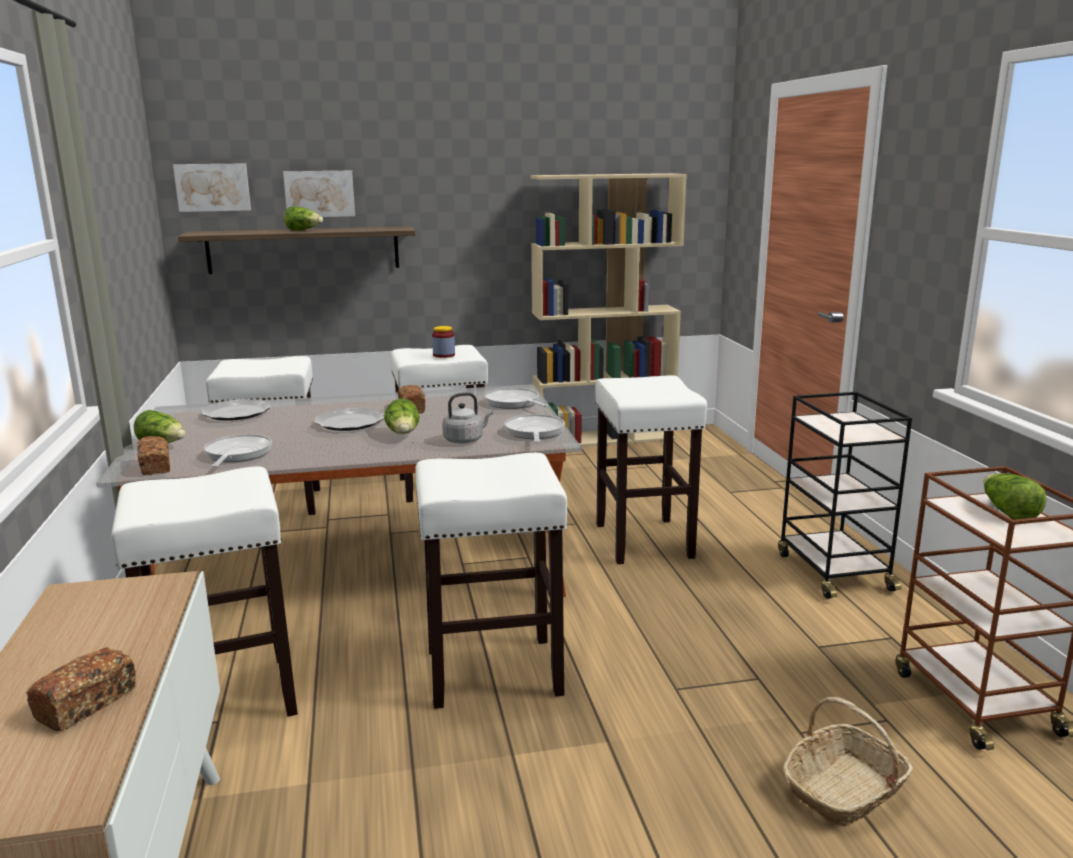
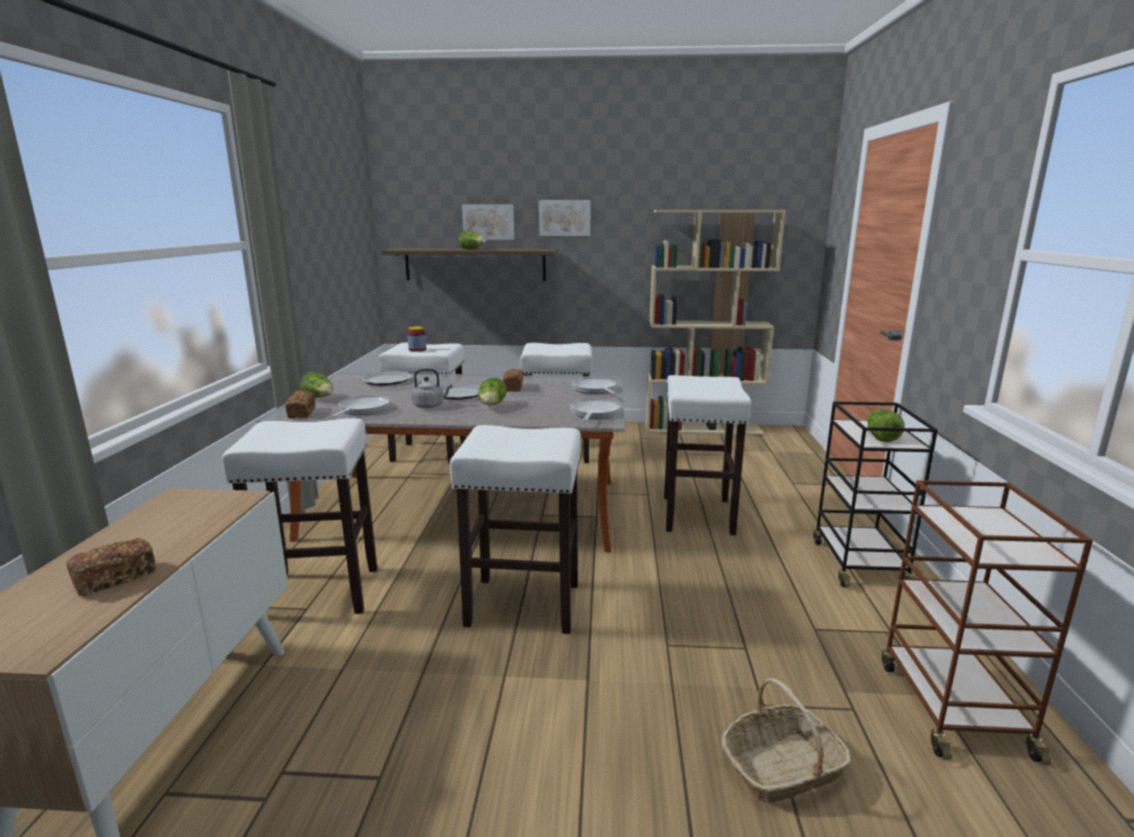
camera: 15 degrees right, 0 degrees up
picture [173,163,251,212] -> picture moved to [539,200,591,236]
jar [432,326,455,358] -> jar moved to [407,326,426,352]
grey kettle [442,392,493,444] -> grey kettle moved to [411,369,452,408]
lettuce [983,473,1046,520] -> lettuce moved to [867,409,905,442]

